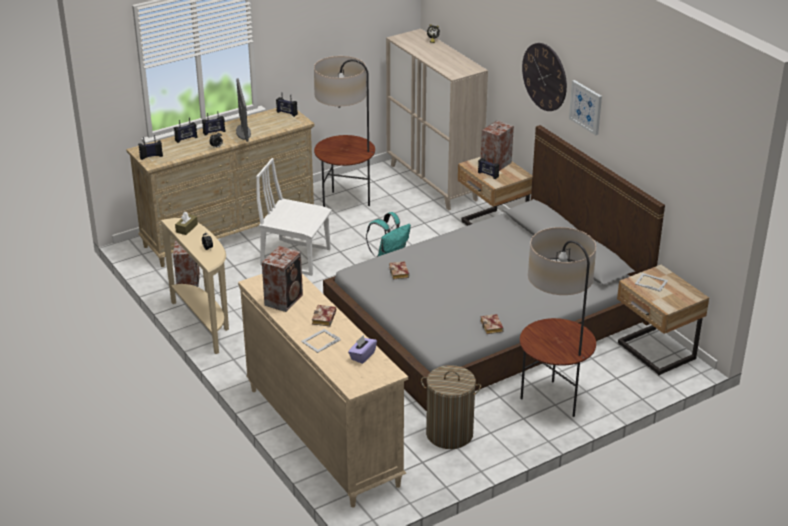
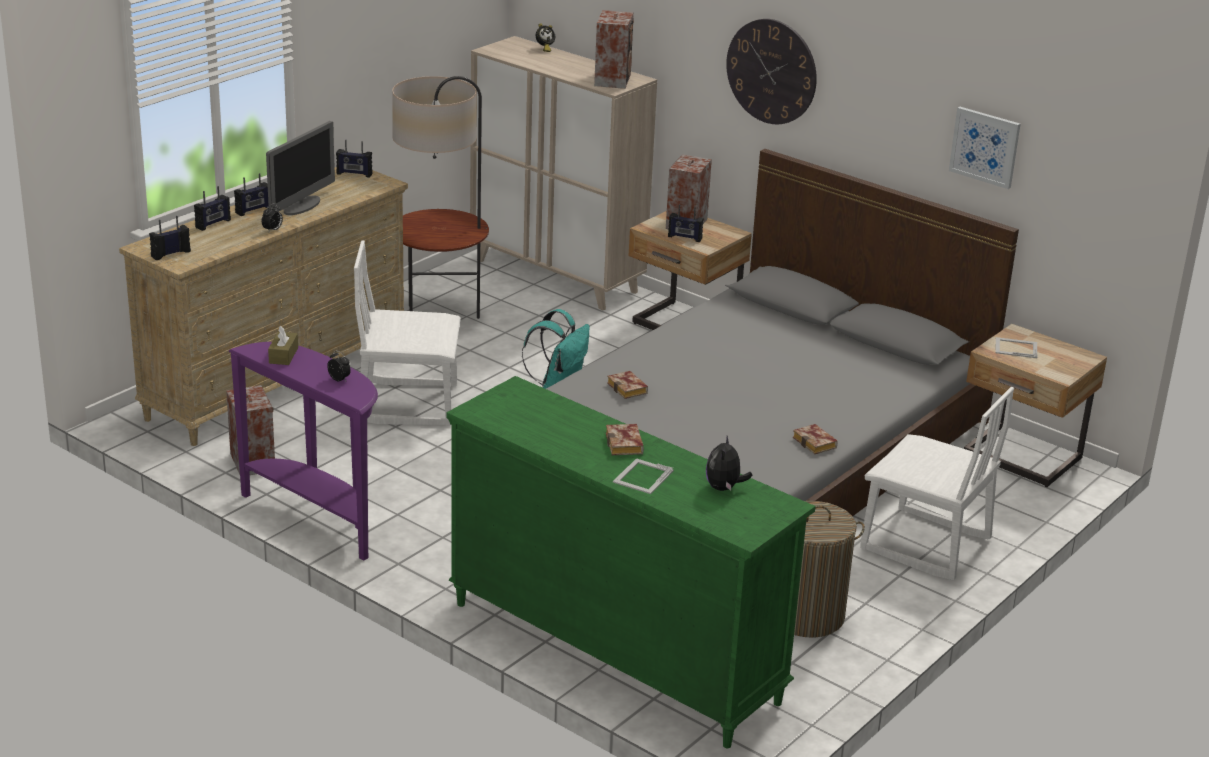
camera: 20 degrees left, 5 degrees down
beige console table [161,218,229,354] -> purple console table [229,342,378,561]
monitor [236,78,251,142] -> monitor turned 60 degrees clockwise [266,121,335,215]
beige dresser [238,274,408,507] -> green dresser [446,376,816,748]
speaker [262,246,303,312] -> speaker moved to [594,10,634,89]
purple tissue box [348,335,377,364] -> plush toy [706,436,753,491]
floor lamp [520,227,596,417] -> white chair [860,387,1014,580]
picture [569,80,602,135] -> picture moved to [949,107,1021,189]

